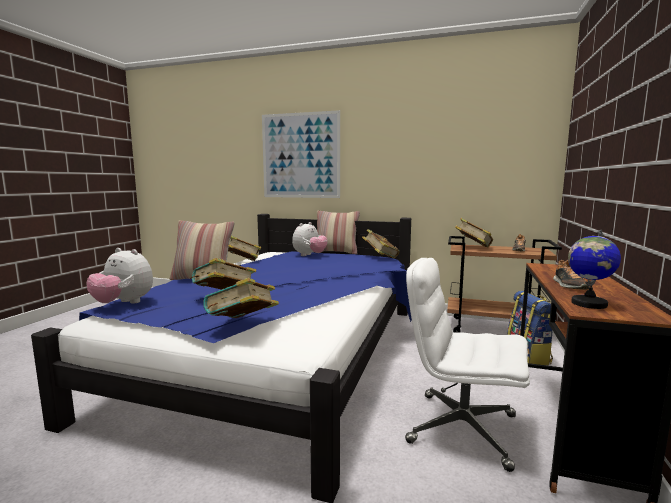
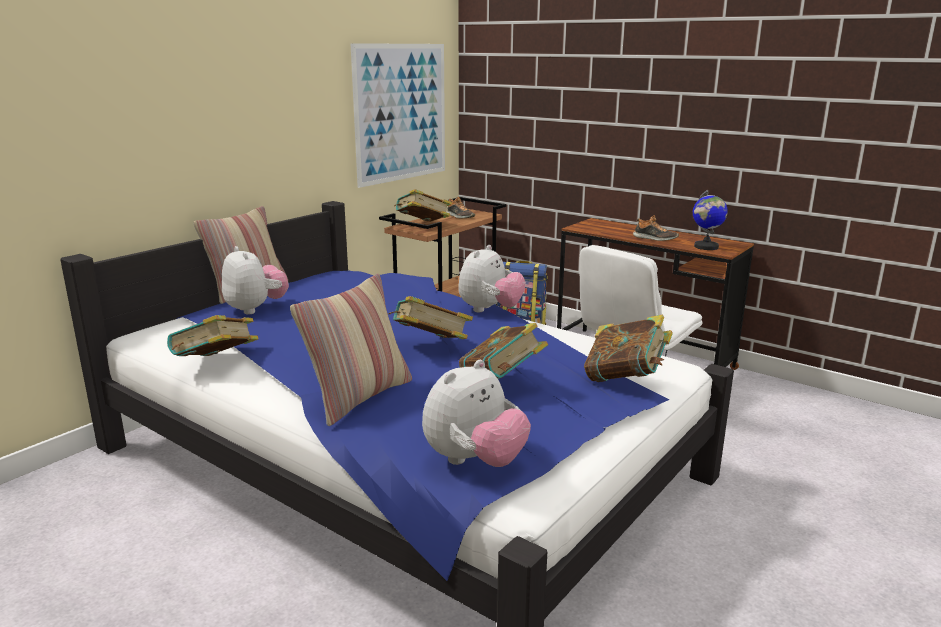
camera: 70 degrees left, 10 degrees up
picture [262,110,340,198] -> picture moved to [350,43,445,188]
book [362,229,400,258] -> book moved to [389,296,473,339]
none -> plush toy [458,245,526,312]

